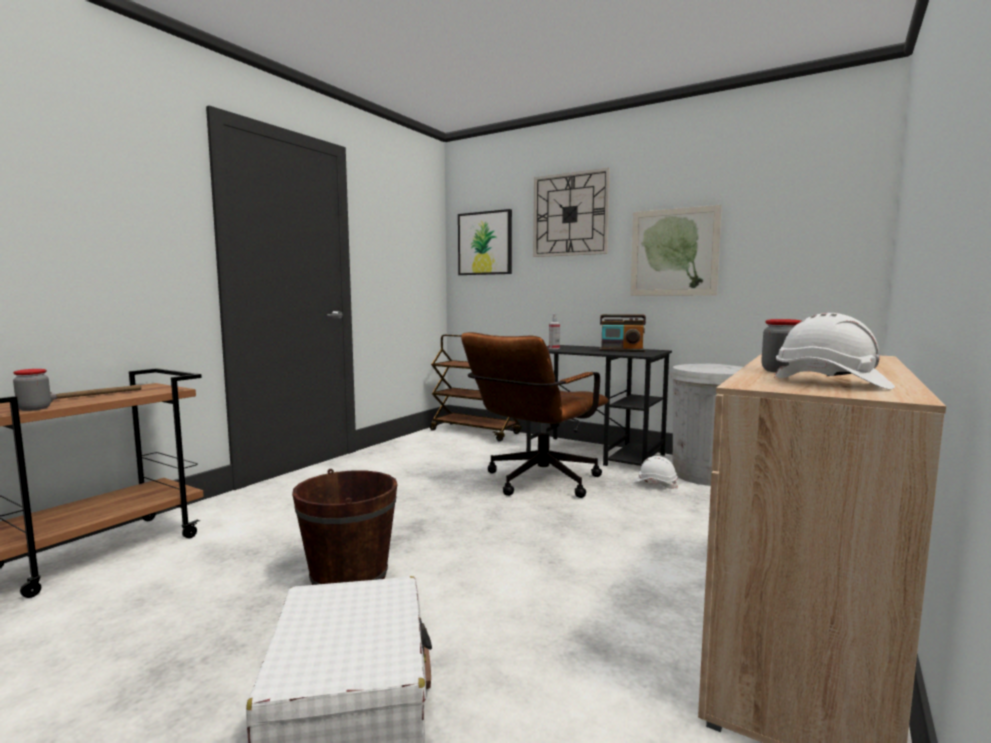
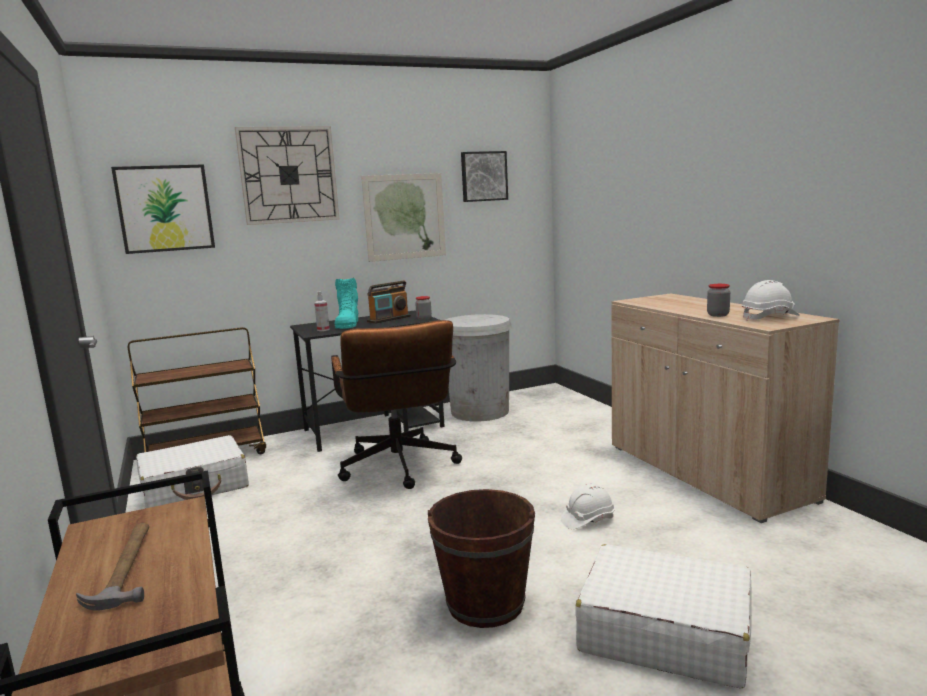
camera: 55 degrees left, 5 degrees up
jar [13,369,51,411] -> jar moved to [415,296,432,320]
white hard hat [633,456,678,489] -> white hard hat moved to [561,483,615,529]
none -> white suitcase [136,435,249,508]
none -> turquoise boot [335,278,358,329]
none -> picture [461,151,508,202]

